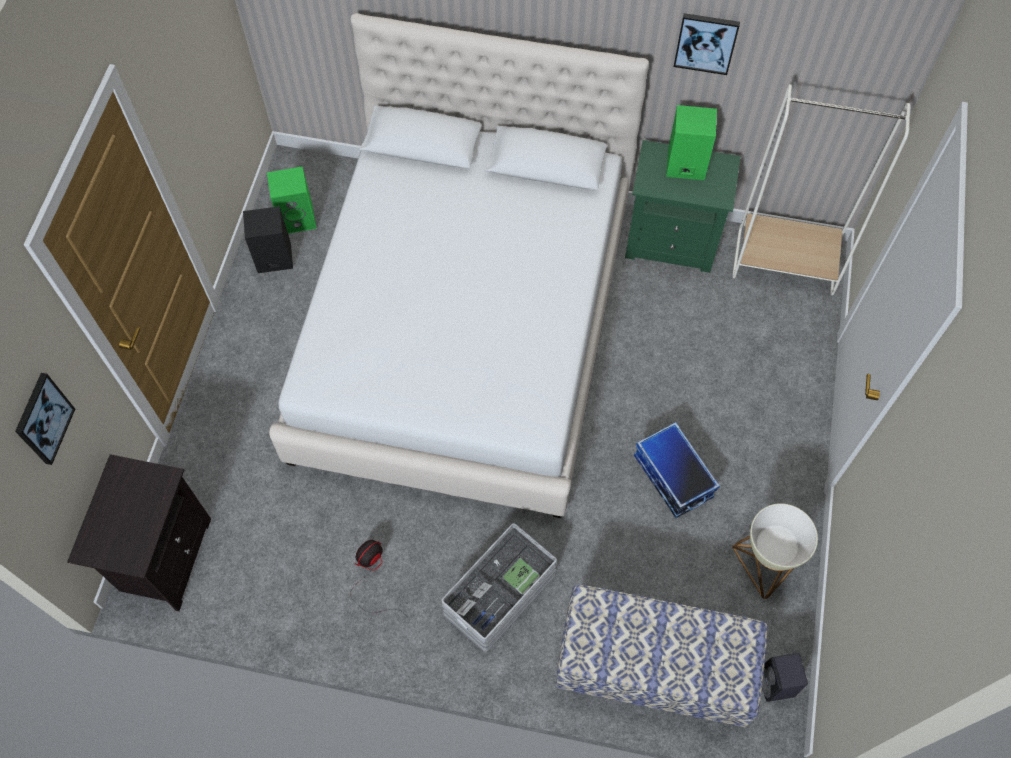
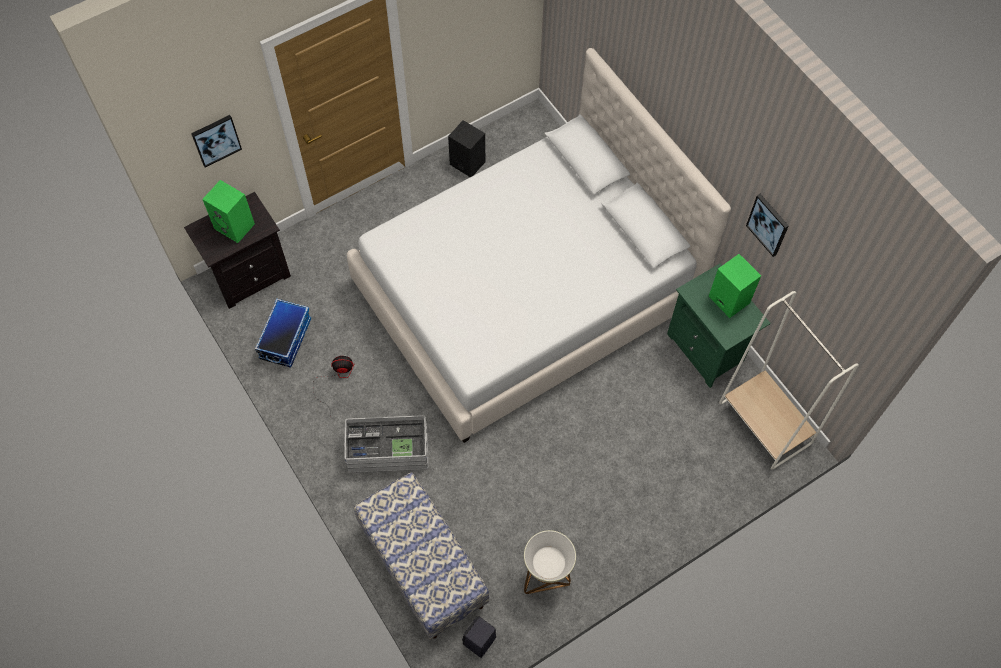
camera: 45 degrees right, 0 degrees up
green speaker [267,166,316,234] -> green speaker moved to [202,180,255,243]
storage box [634,422,720,518] -> storage box moved to [255,298,311,368]

